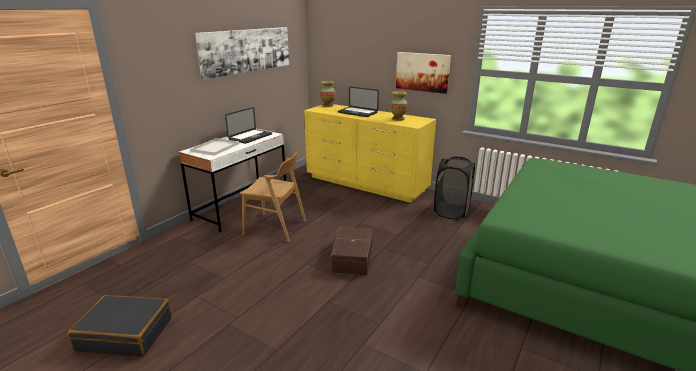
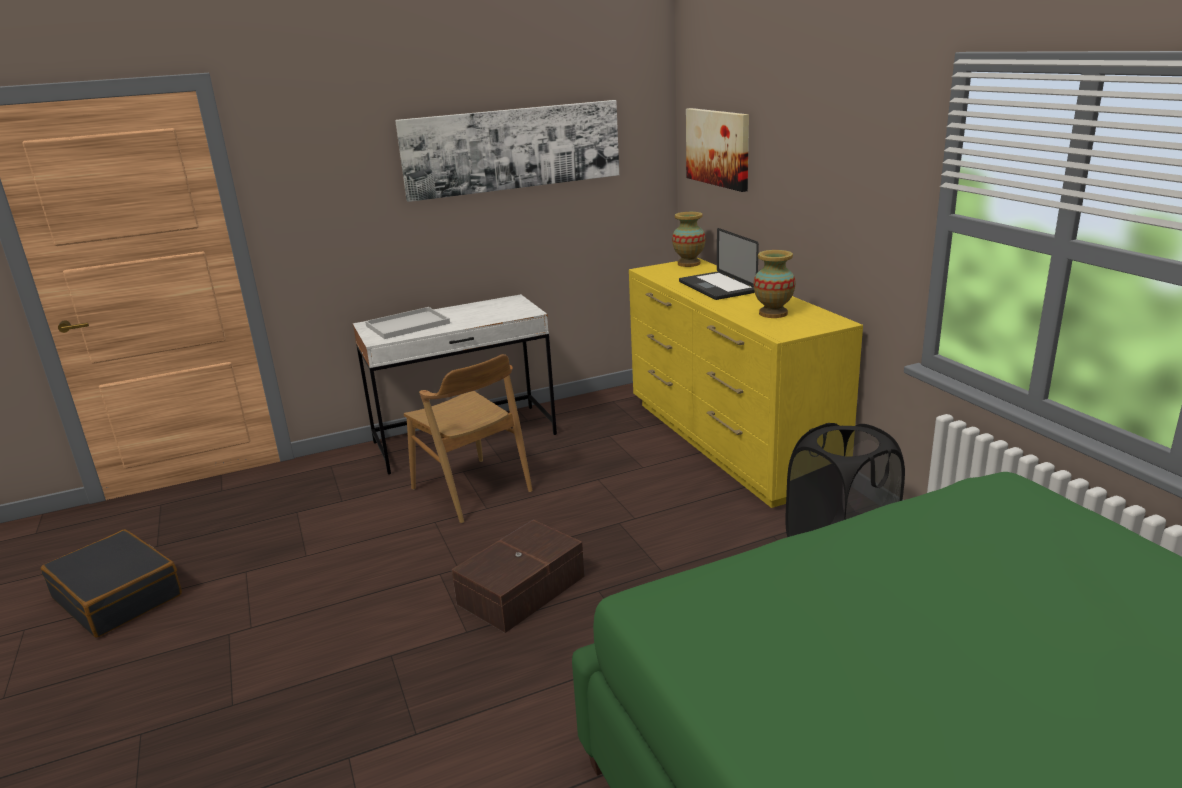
camera: 35 degrees right, 0 degrees up
laptop [225,107,272,144] -> none
picture [396,52,451,94] -> picture moved to [686,108,749,192]

